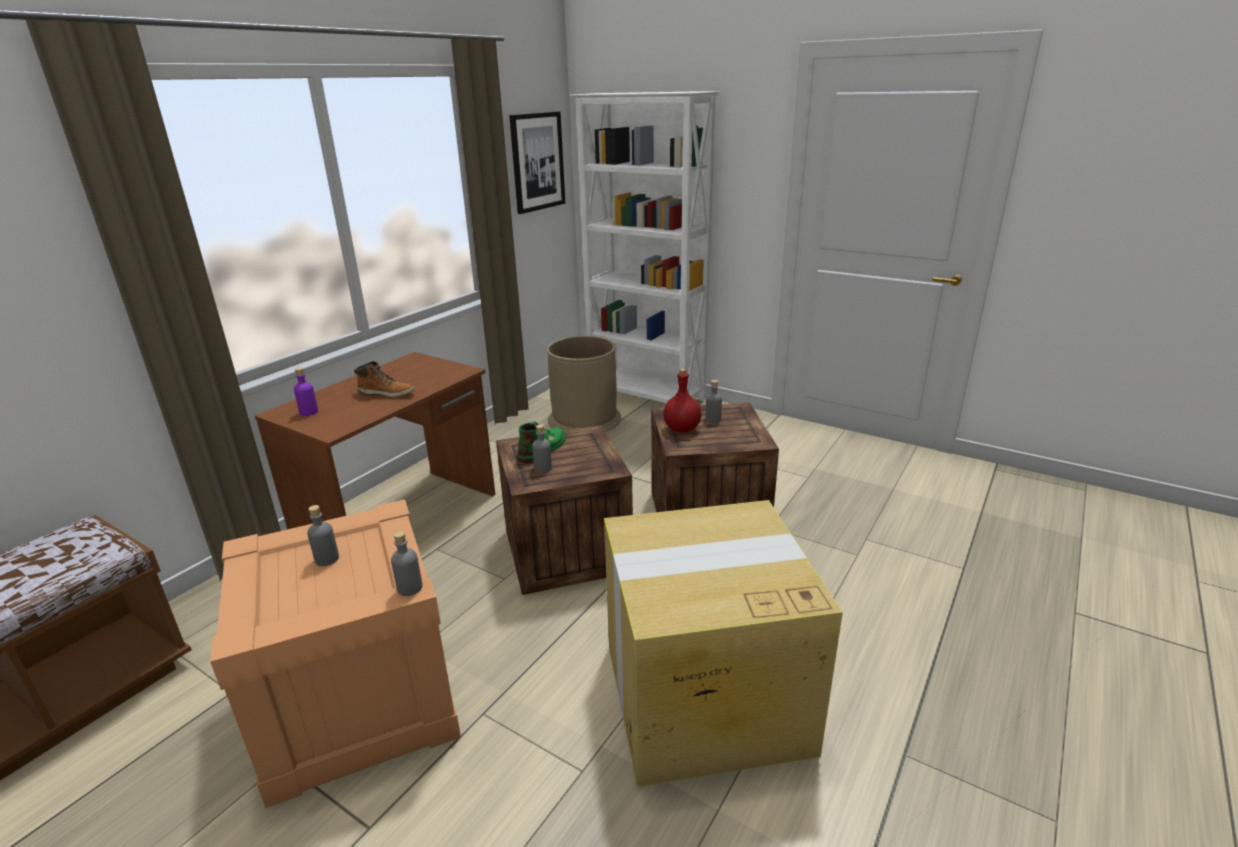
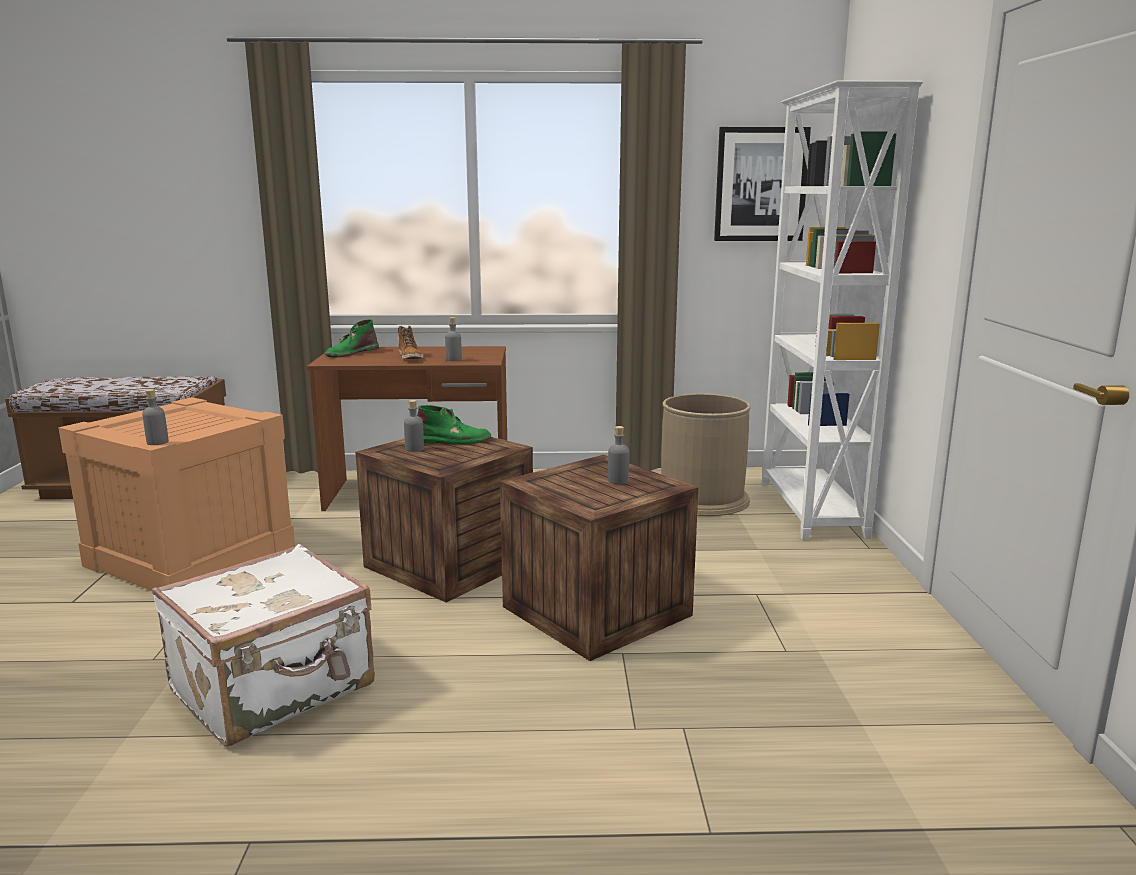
camera: 55 degrees right, 10 degrees down
purple bottle [294,368,318,416] -> green boot [325,319,379,358]
grey bottle [307,505,339,566] -> grey bottle moved to [445,317,462,361]
cardboard box [604,500,843,787] -> white suitcase [152,544,375,746]
red bottle [663,368,701,433] -> none

